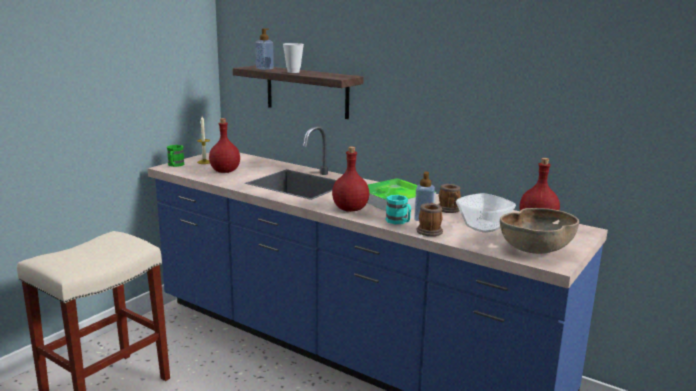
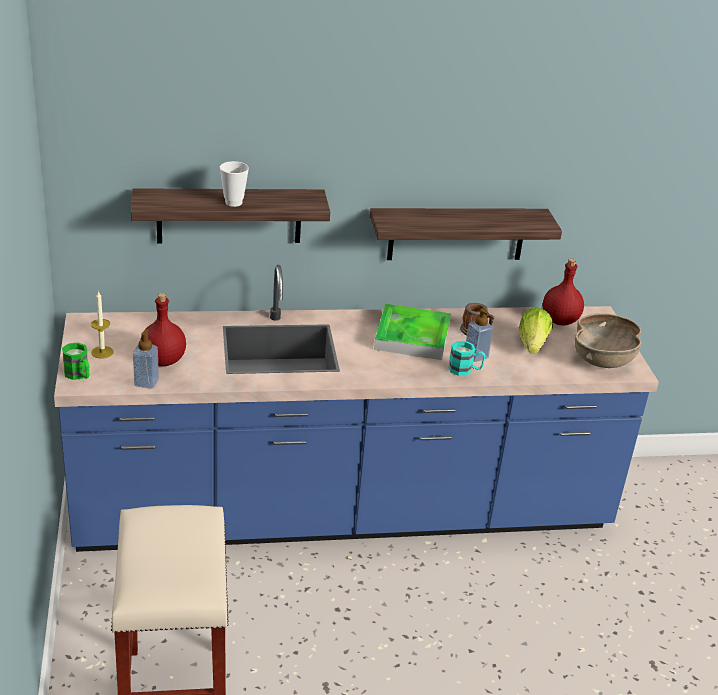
camera: 45 degrees left, 15 degrees up
soap dispenser [255,28,274,70] -> soap dispenser moved to [133,329,159,388]
red bottle [332,147,369,212] -> none
mug [416,203,443,236] -> none
bowl [456,193,516,233] -> lettuce [518,307,553,354]
none -> shelf [370,208,562,260]

